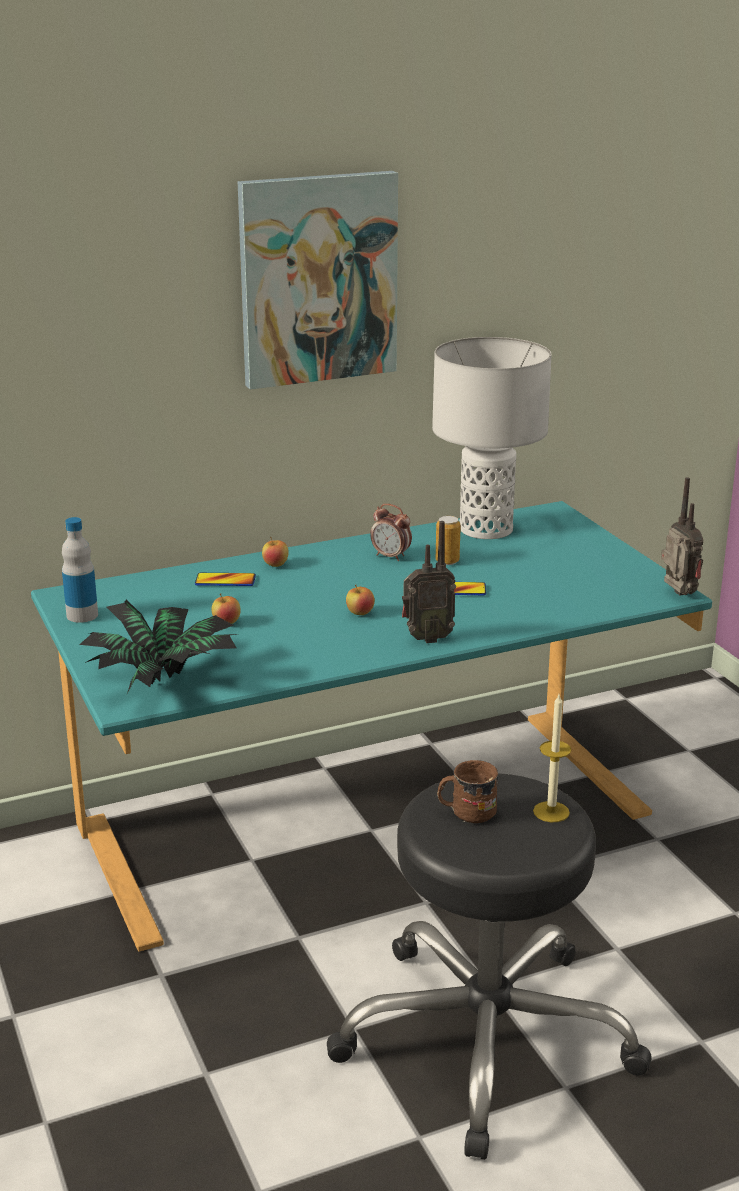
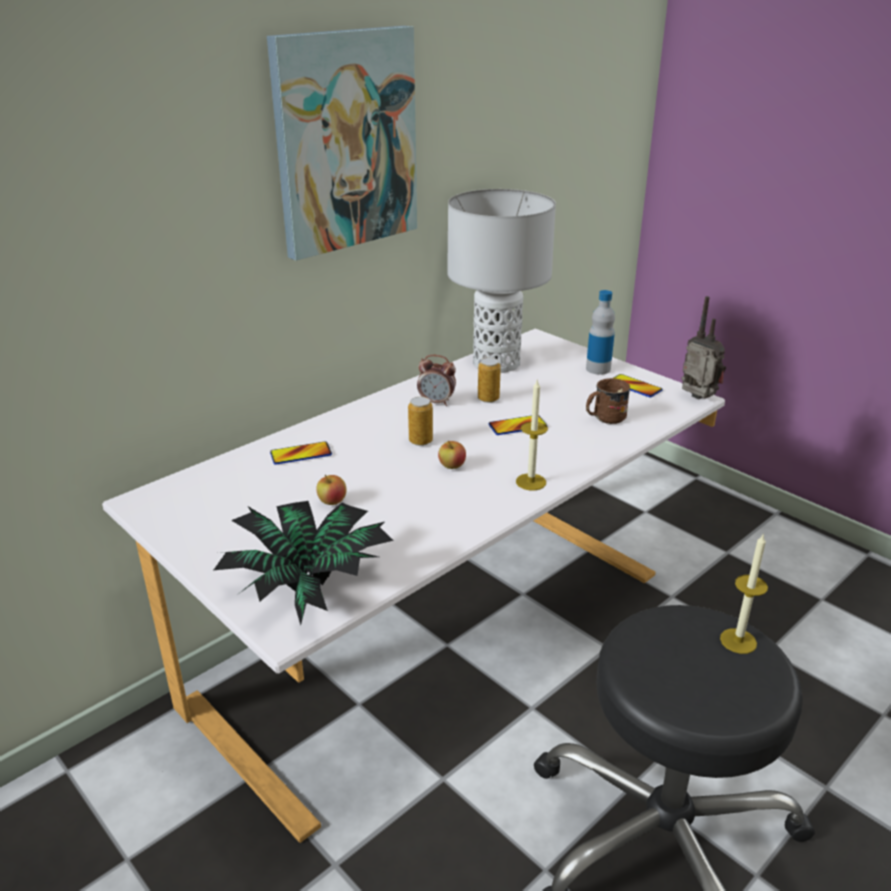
camera: 20 degrees left, 5 degrees up
turquoise desk [31,501,712,952] -> white desk [102,328,725,843]
bottle [62,517,98,623] -> bottle moved to [586,290,615,375]
apple [262,537,289,567] -> none
radio [402,521,456,643] -> candle [516,380,548,491]
brown mug [437,760,498,823] -> brown mug moved to [586,378,630,424]
none -> can [408,397,433,446]
none -> phone [614,374,663,397]

